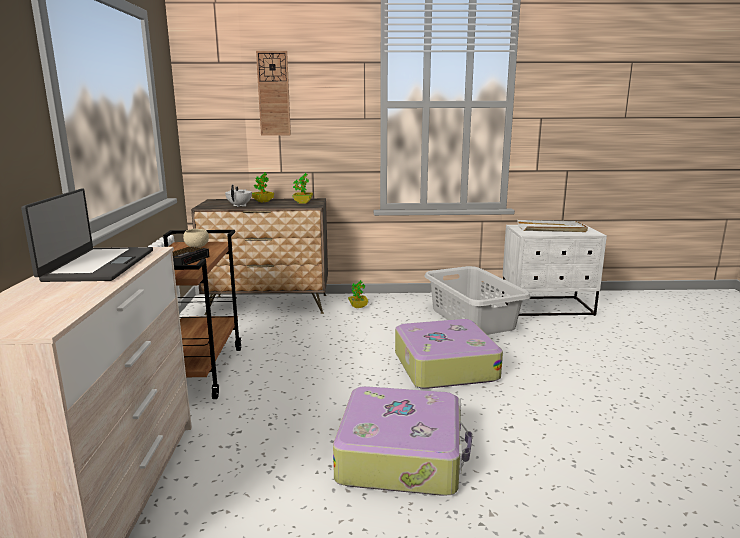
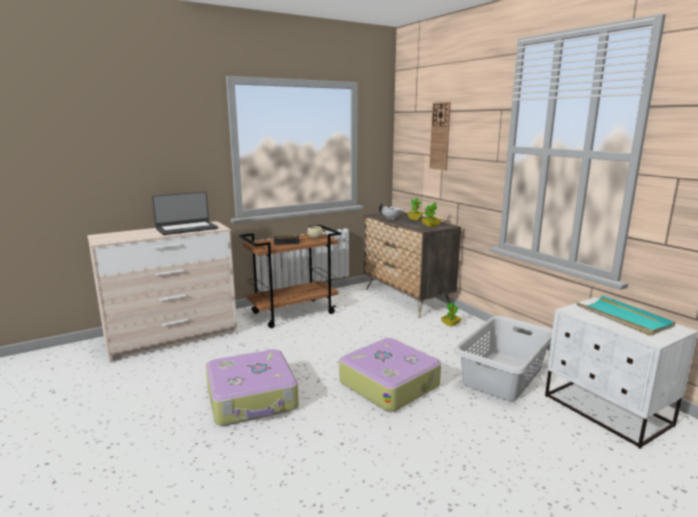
camera: 60 degrees right, 0 degrees up
white tray [517,220,588,232] -> turquoise tray [576,295,675,336]

